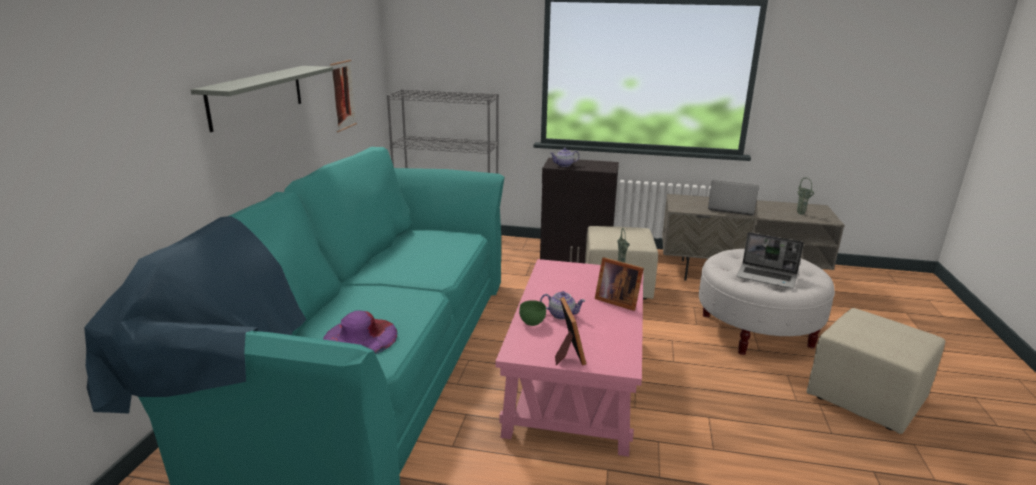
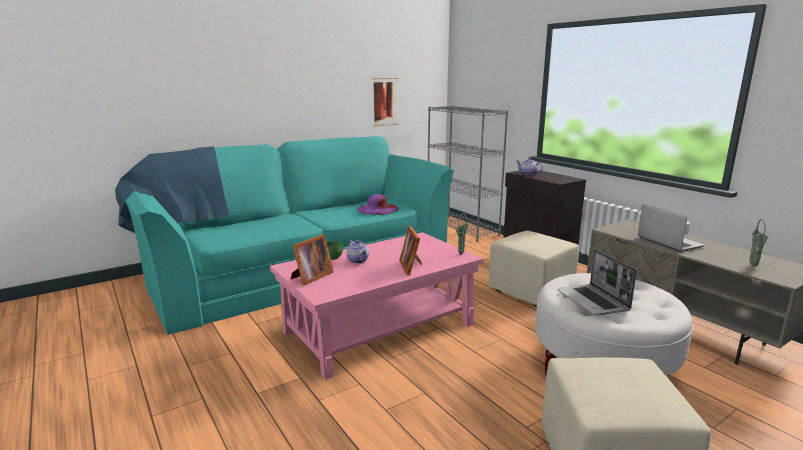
camera: 45 degrees right, 5 degrees down
grey shelf [191,66,333,132] -> none
purple hat [323,310,397,354] -> purple hat moved to [357,194,399,215]

